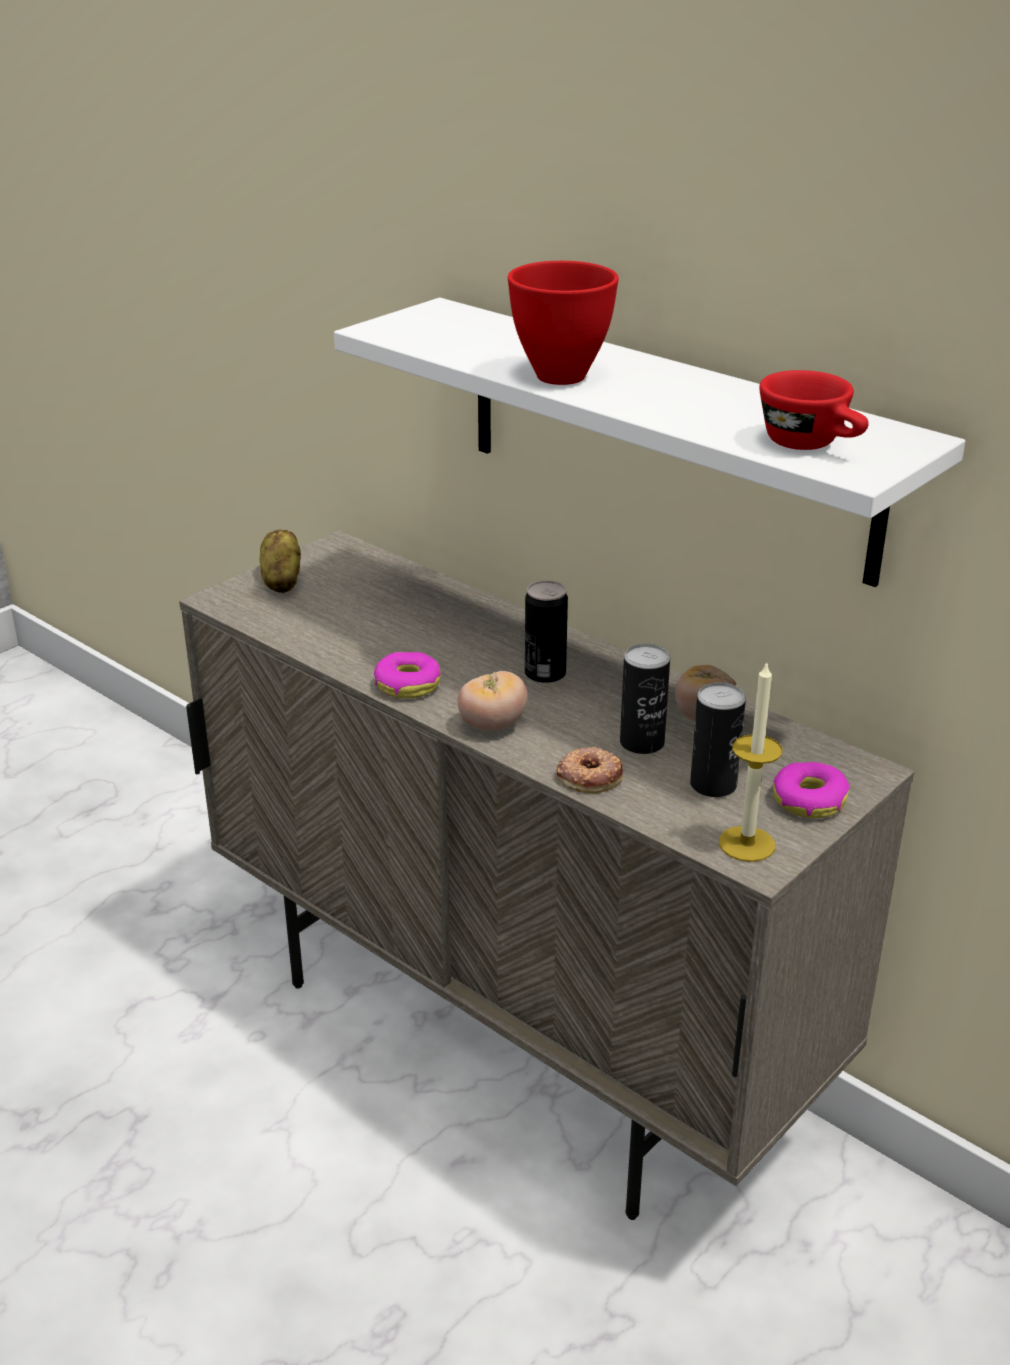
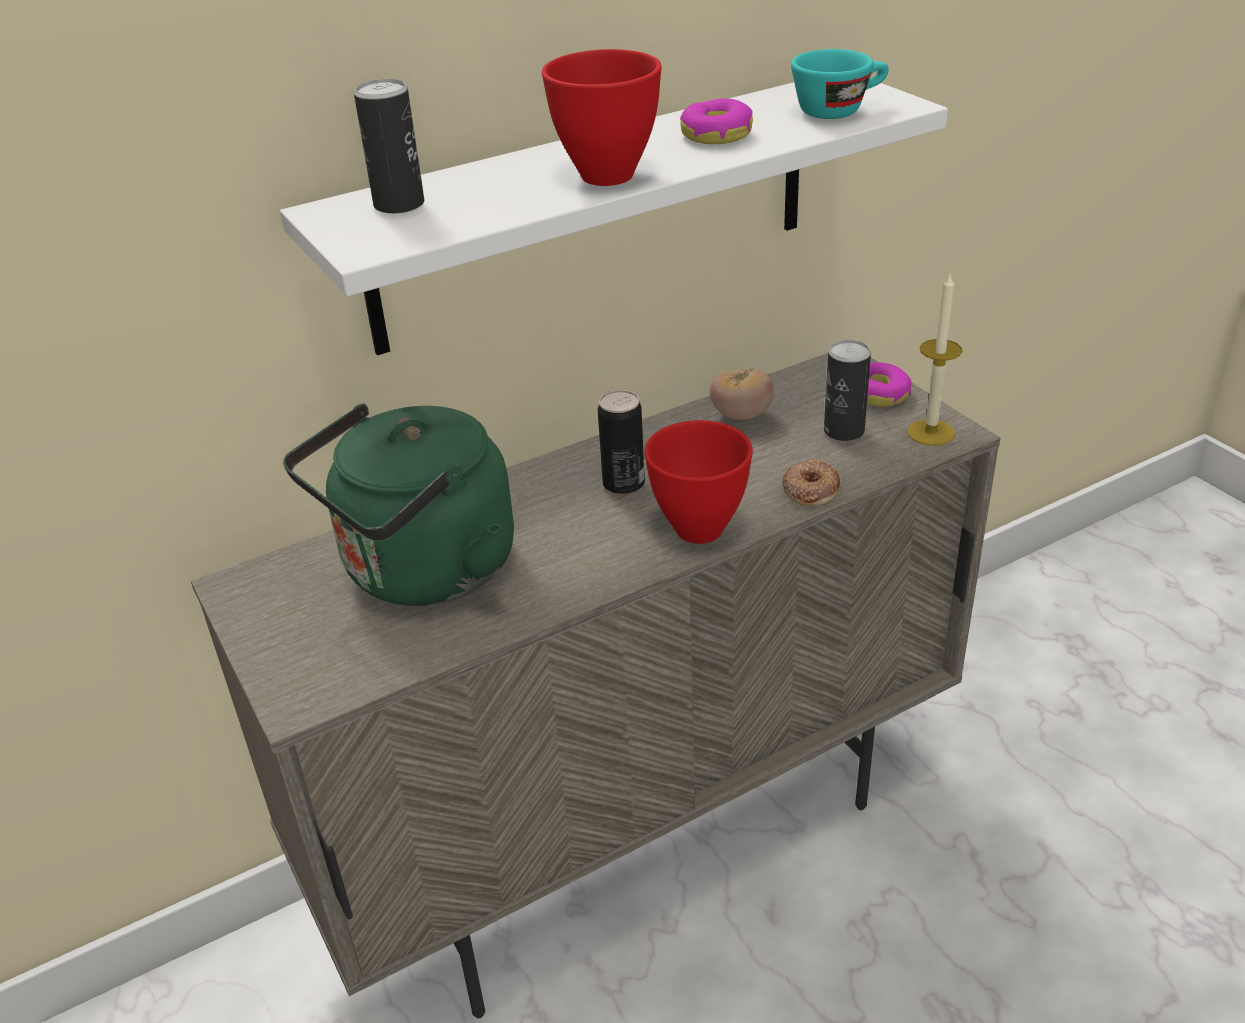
camera: 70 degrees left, 5 degrees up
potato [260,530,301,593] -> none
donut [374,652,441,698] -> donut moved to [680,98,753,144]
tomato [458,671,528,731] -> red bowl [644,420,753,544]
can [620,644,670,754] -> can moved to [354,79,424,214]
red cup [759,370,868,450] -> turquoise cup [791,49,889,119]
none -> green kettle [283,403,514,606]

